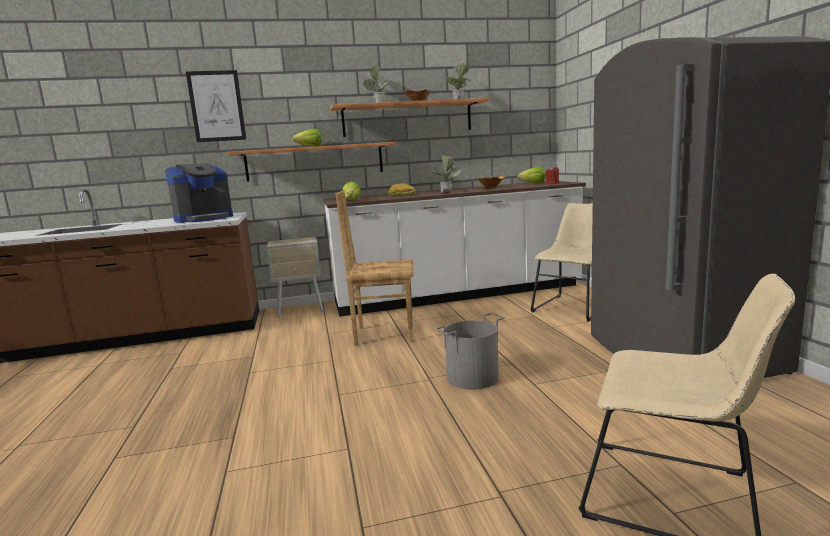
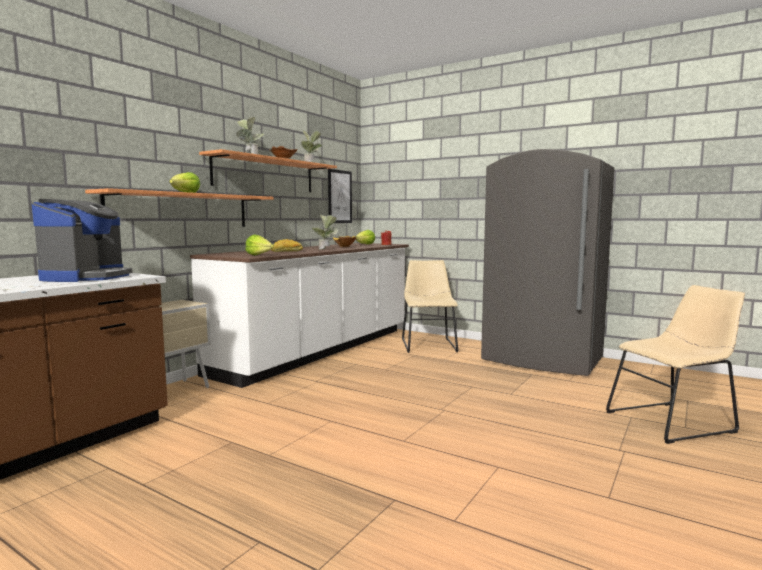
camera: 45 degrees left, 5 degrees down
picture [186,70,246,142] -> picture moved to [328,169,352,223]
brown chair [336,190,413,345] -> none
grey bucket [435,313,505,390] -> none

